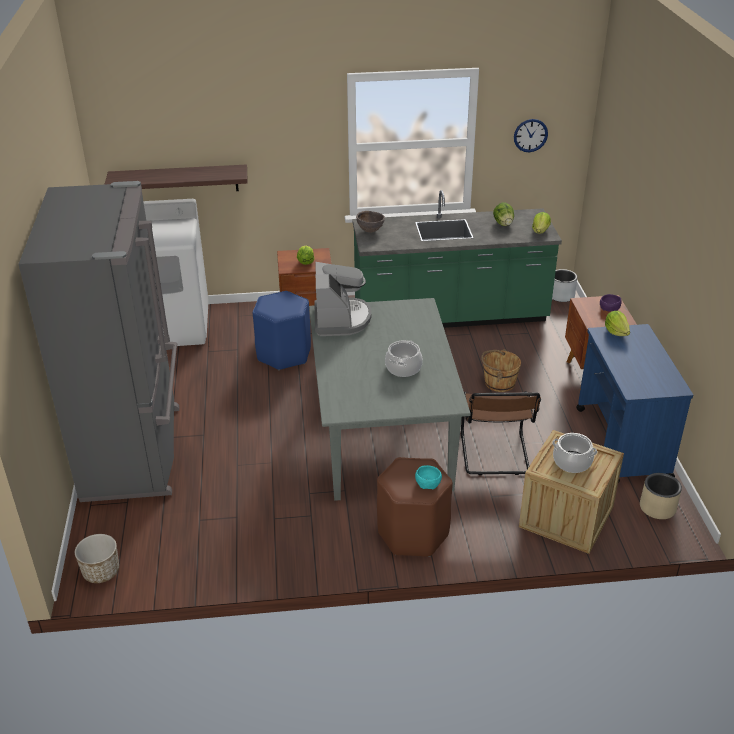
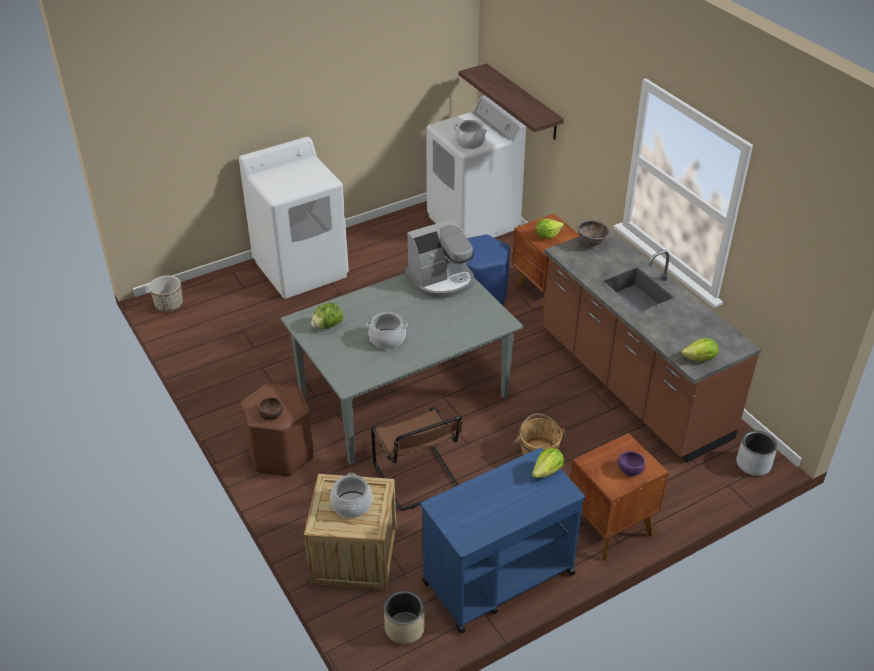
camera: 65 degrees right, 5 degrees up
grey fridge [18,181,179,502] -> white washing machine [239,137,349,299]
green counter [353,190,562,328] -> brown counter [543,227,761,463]
turquoise bowl [415,465,442,489] -> brown bowl [259,397,283,420]
brown chair [461,391,541,475] -> brown chair turned 90 degrees counterclockwise [371,407,463,511]
lettuce [493,202,514,226] -> lettuce moved to [311,303,343,329]
wall clock [514,119,548,152] -> none
none -> cooking pot [453,120,487,149]

